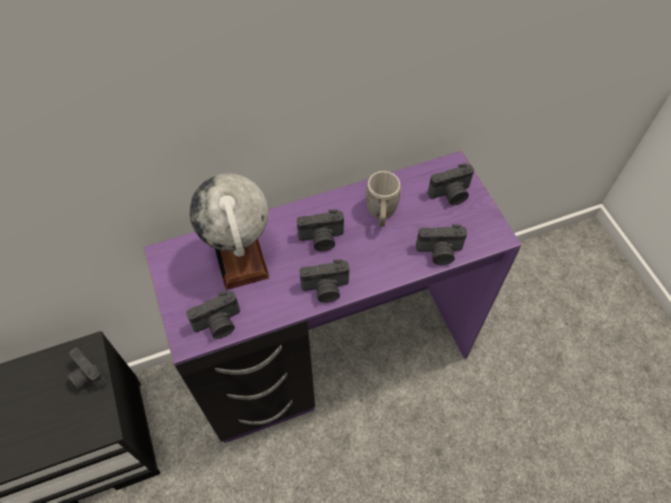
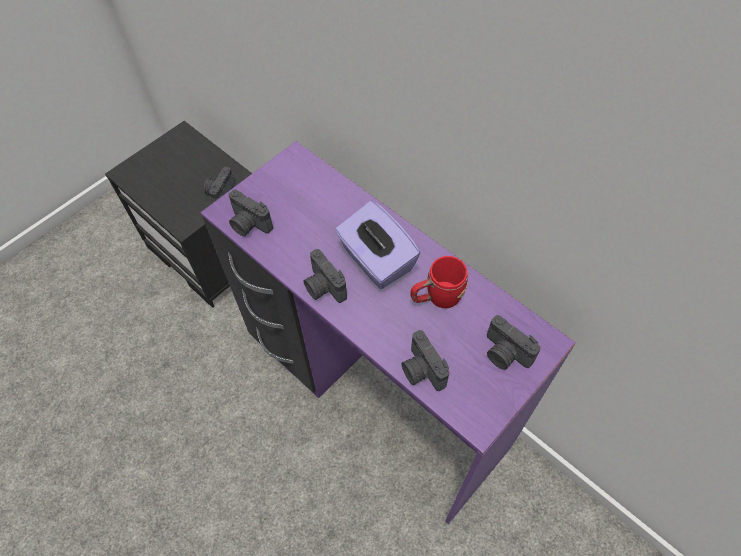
camera: 65 degrees right, 0 degrees up
globe [190,173,269,290] -> none
camera [297,210,344,251] -> purple tissue box [335,201,421,289]
grey mug [365,171,401,227] -> red mug [410,256,469,308]

